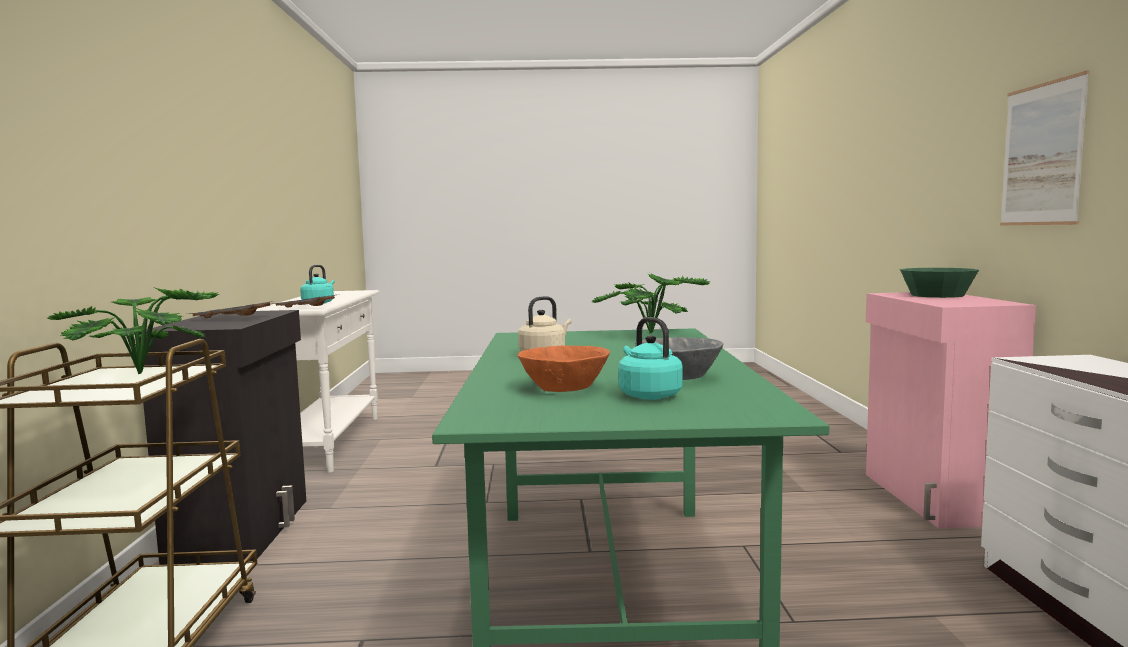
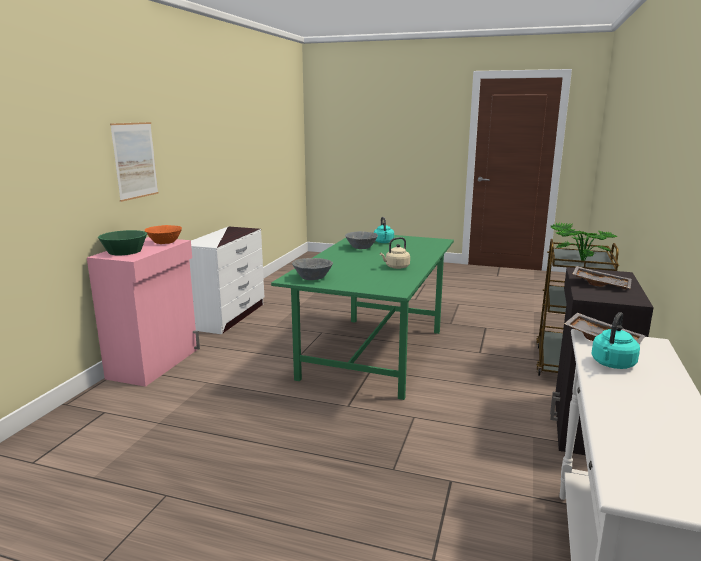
camera: 160 degrees left, 10 degrees up
orange bowl [517,346,610,392] -> orange bowl moved to [144,225,182,244]
potted plant [592,273,710,334] -> grey bowl [292,258,333,280]

